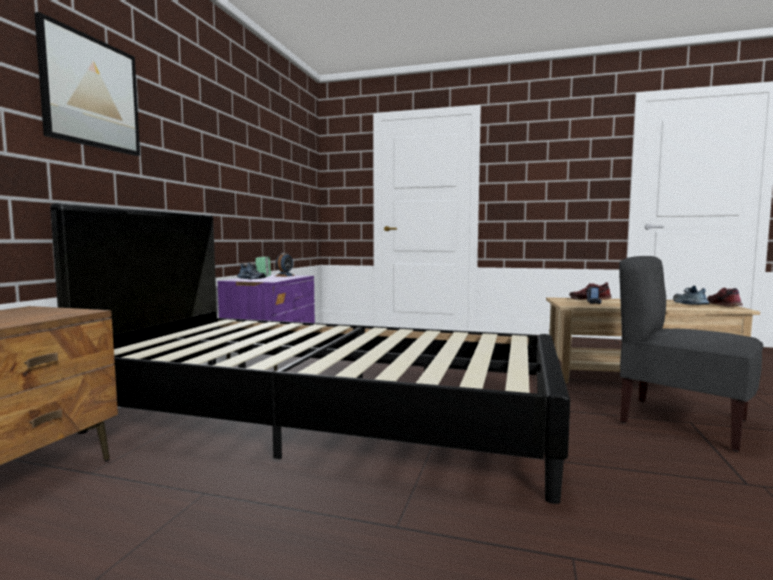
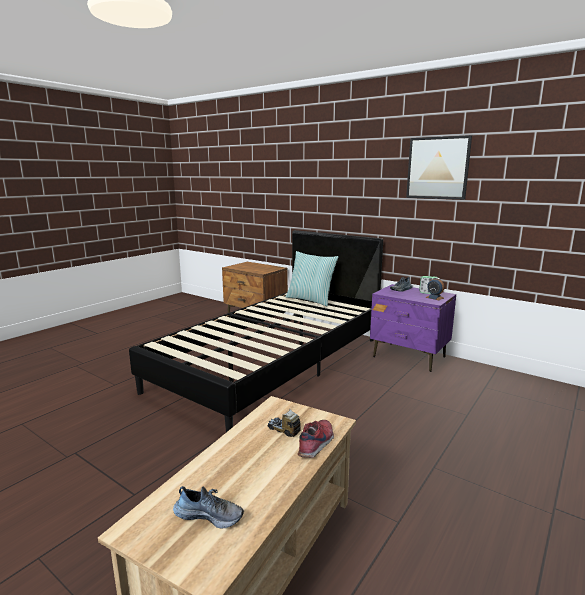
camera: 110 degrees right, 10 degrees up
picture [34,12,140,156] -> picture moved to [406,135,472,200]
grey chair [619,256,763,452] -> none
shoe [708,288,743,307] -> none
none -> pillow [286,251,338,307]

